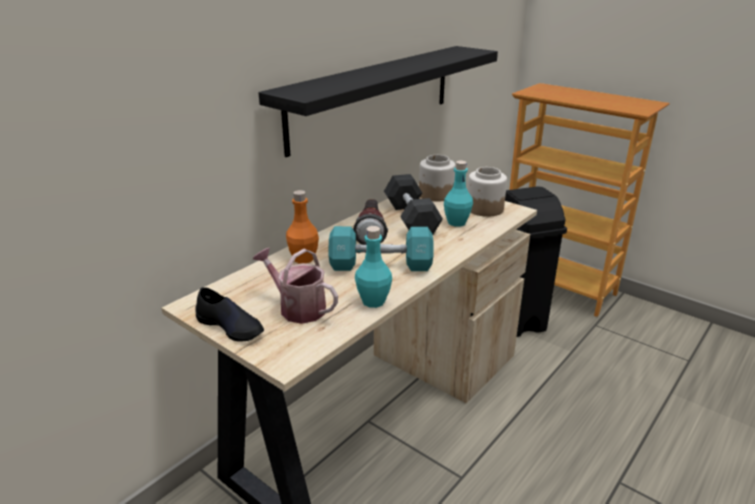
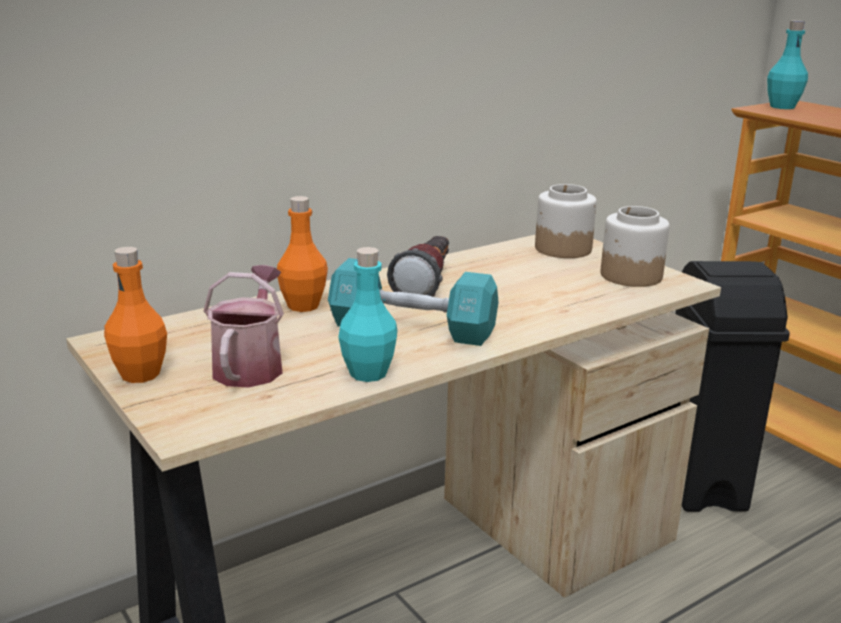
camera: 15 degrees right, 5 degrees down
black shoe [195,287,264,342] -> orange bottle [104,247,167,383]
watering can [253,248,338,324] -> watering can turned 45 degrees clockwise [204,265,284,388]
black shelf [259,46,498,157] -> none
black dumbbell [384,174,443,235] -> none
turquoise bottle [444,161,473,227] -> turquoise bottle moved to [767,20,808,109]

